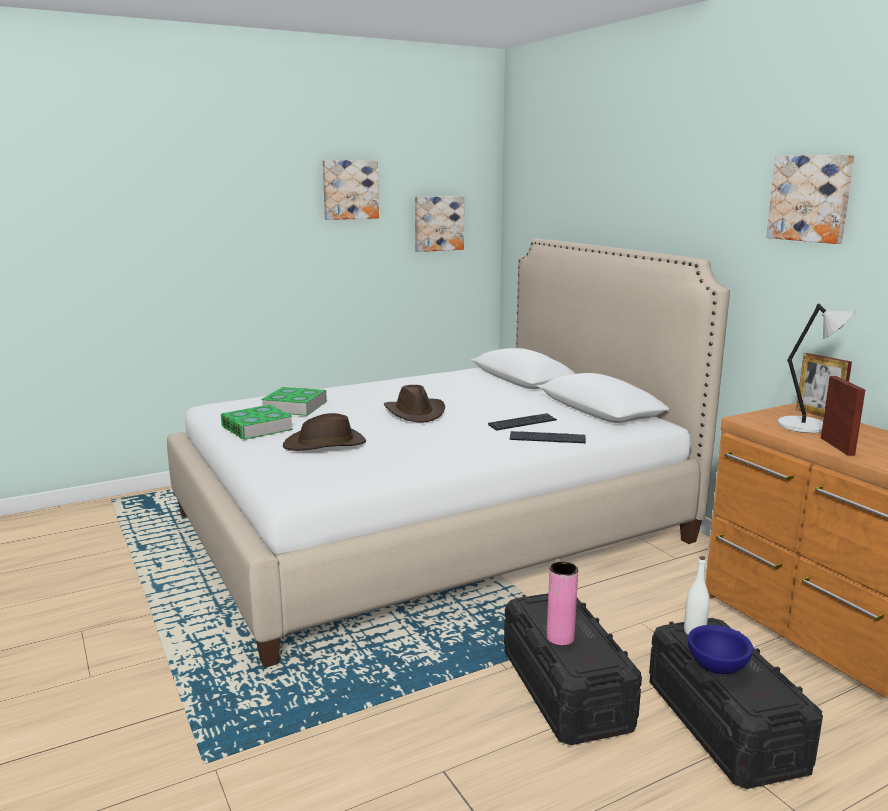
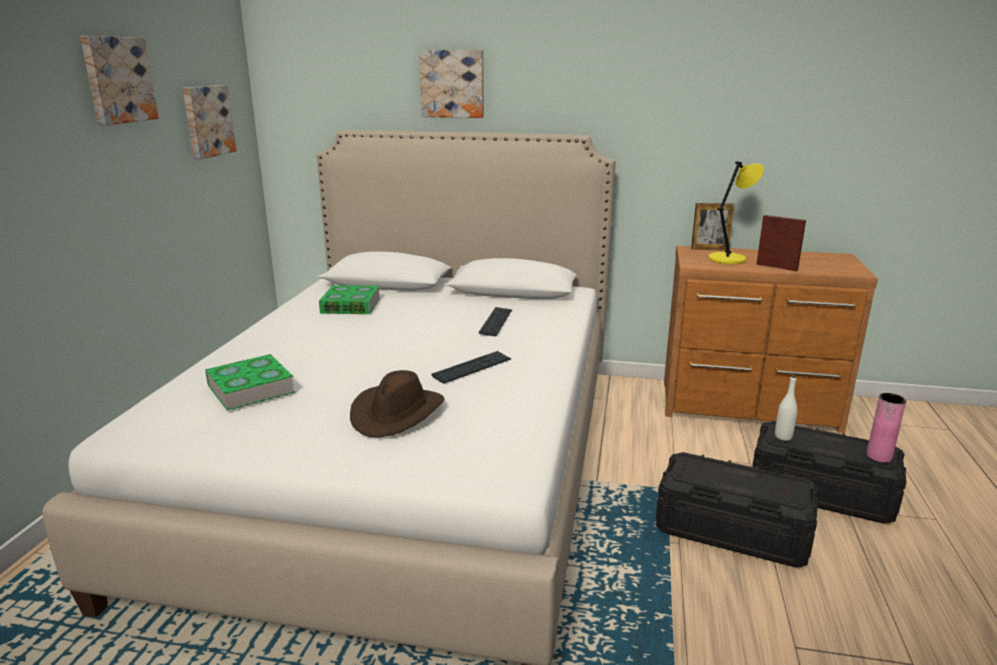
camera: 50 degrees left, 5 degrees up
book [221,405,293,440] -> book moved to [319,285,380,314]
brown hat [384,385,445,423] -> none
keyboard [510,431,586,443] -> keyboard moved to [431,351,511,384]
pink vase [547,562,578,646] -> pink vase moved to [866,393,906,463]
blue bowl [688,625,753,674] -> none
picture [766,155,854,244] -> picture moved to [419,50,484,118]
grey table lamp [778,303,855,433] -> yellow table lamp [708,161,764,264]

